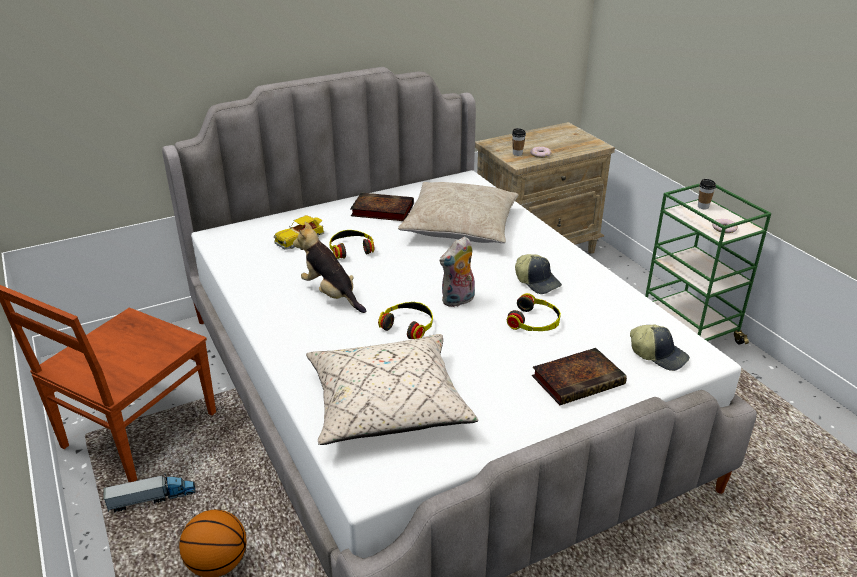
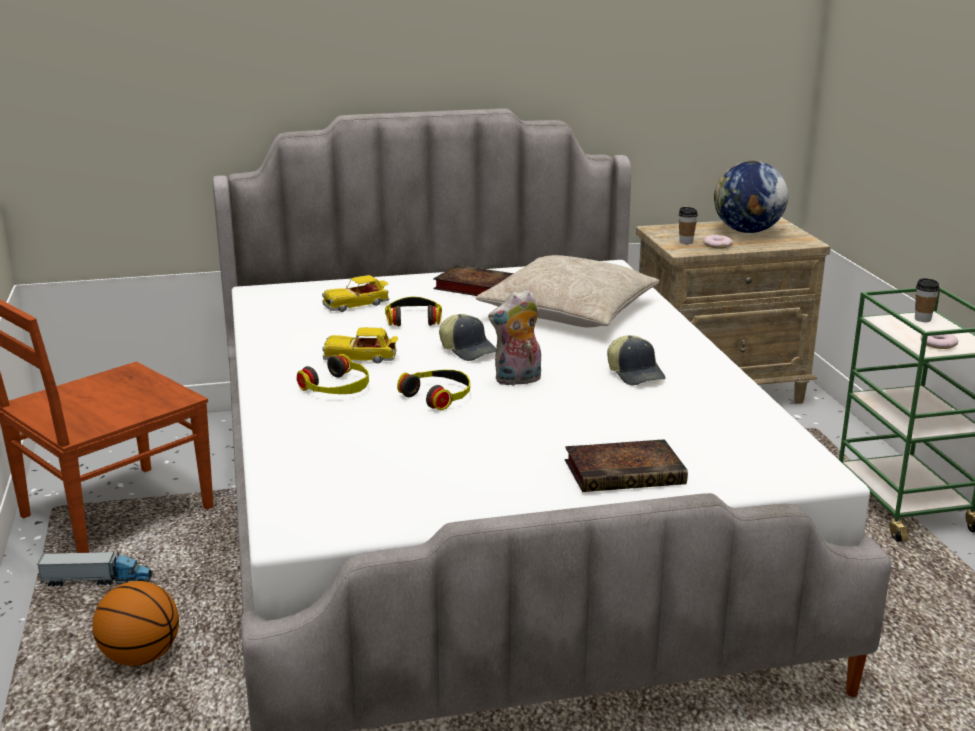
camera: 15 degrees right, 10 degrees down
plush toy [293,222,366,313] -> toy car [323,327,398,363]
beige pillow [306,334,478,445] -> none
headphones [507,293,561,331] -> headphones moved to [297,354,369,394]
cap [630,324,690,371] -> cap moved to [439,314,496,361]
none -> globe [714,160,788,233]

